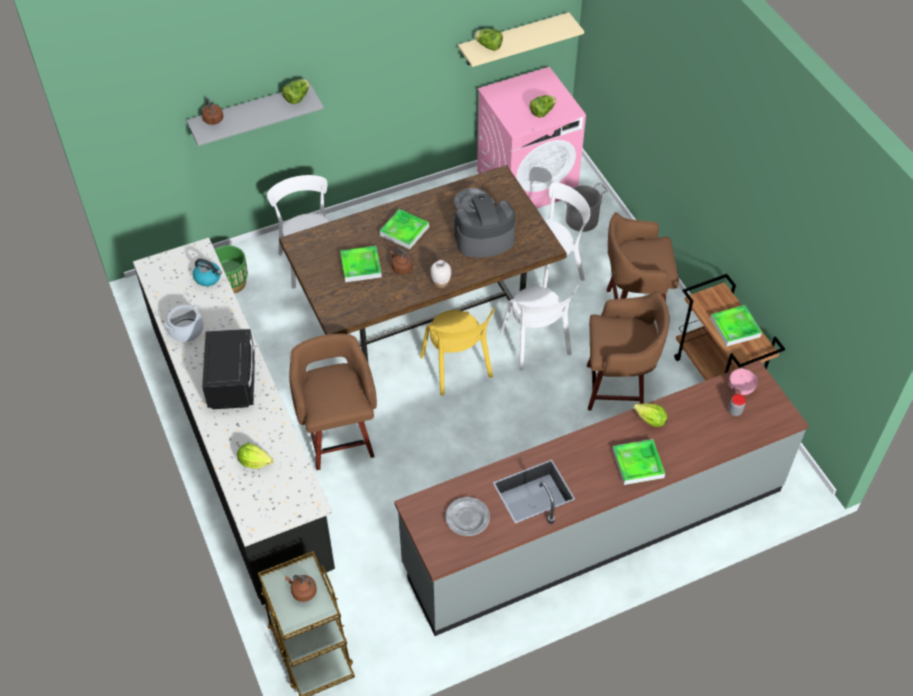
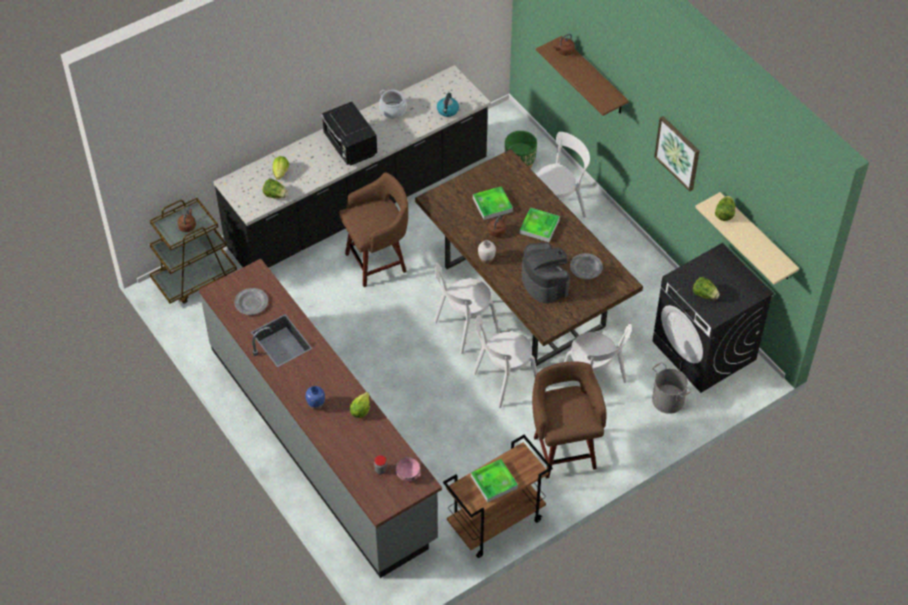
camera: 80 degrees right, 0 degrees up
grey shelf [186,84,324,146] -> brown shelf [536,36,629,116]
black microwave [202,329,255,409] -> black microwave turned 75 degrees clockwise [321,102,377,165]
lettuce [282,79,310,104] -> lettuce moved to [263,179,288,199]
yellow chair [420,308,495,396] -> white chair [434,263,500,354]
pink washing machine [477,67,586,209] -> black washing machine [652,243,774,393]
brown stool [587,291,670,410] -> none
tray [612,439,665,485] -> blue vase [306,386,325,410]
none -> picture [654,116,700,191]

